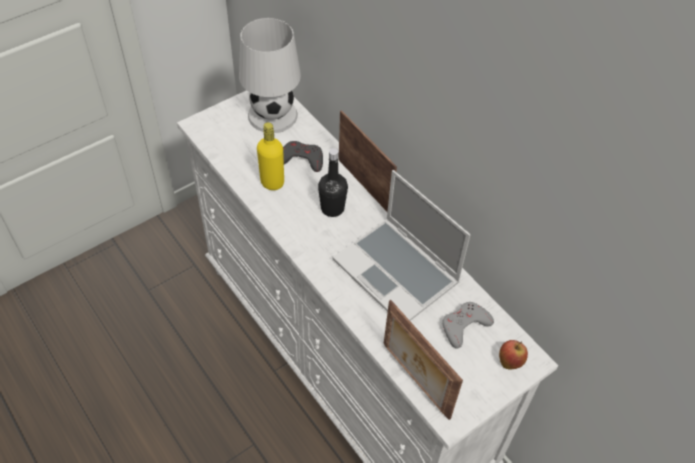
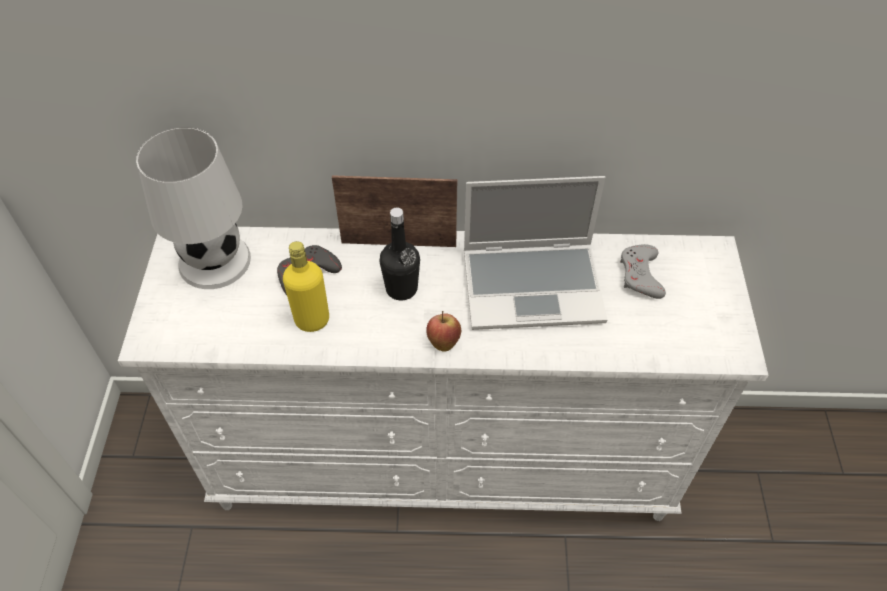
camera: 50 degrees left, 0 degrees up
picture frame [384,300,463,420] -> none
apple [499,340,528,370] -> apple moved to [426,311,461,352]

